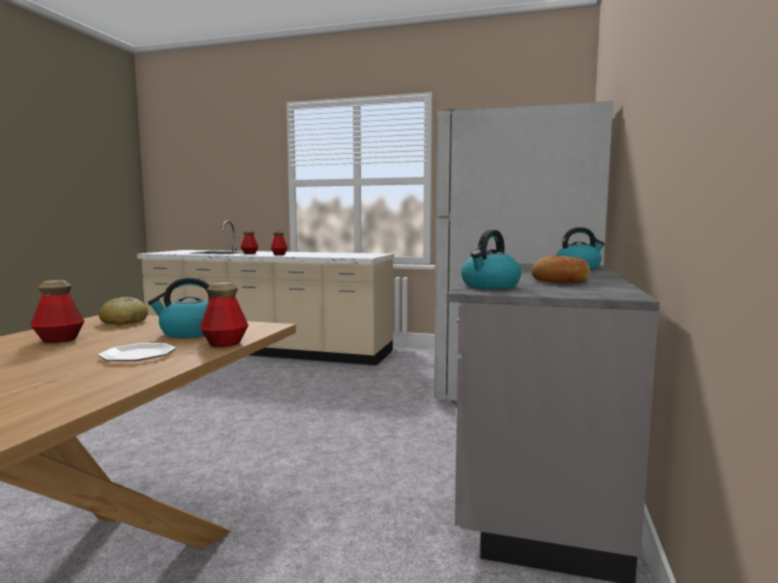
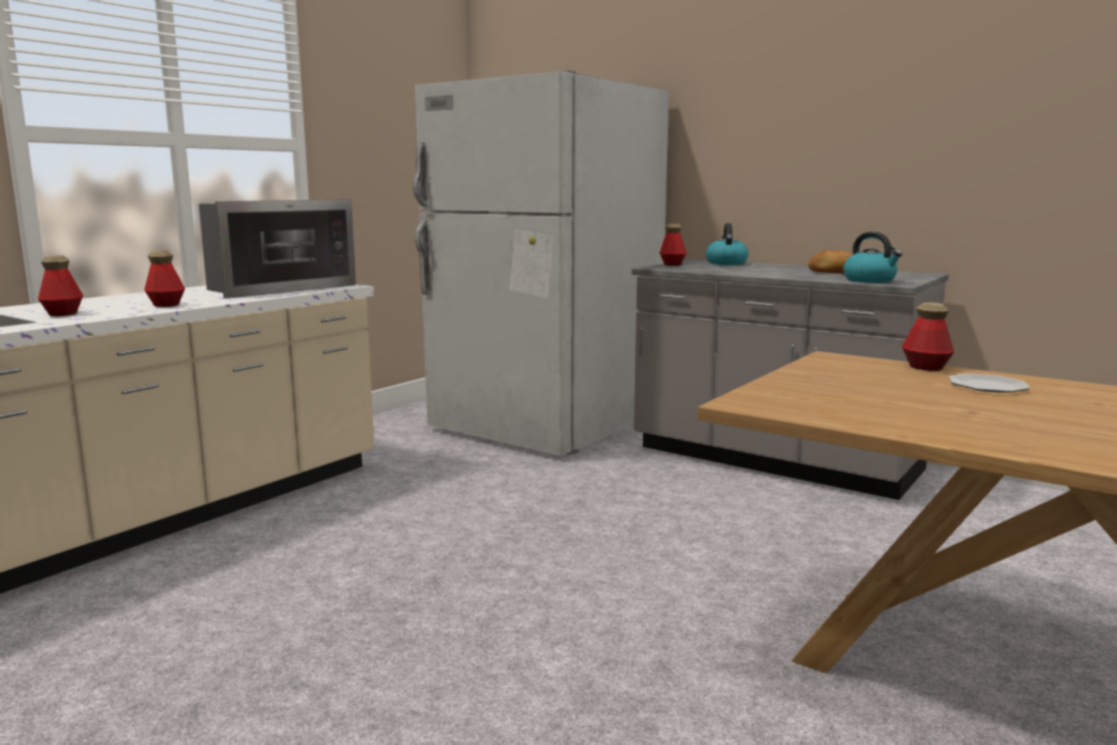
camera: 70 degrees left, 5 degrees up
bottle [30,280,85,343] -> bottle moved to [660,223,687,266]
bread [99,297,148,325] -> none
kettle [148,277,211,338] -> none
none -> microwave [199,199,356,298]

